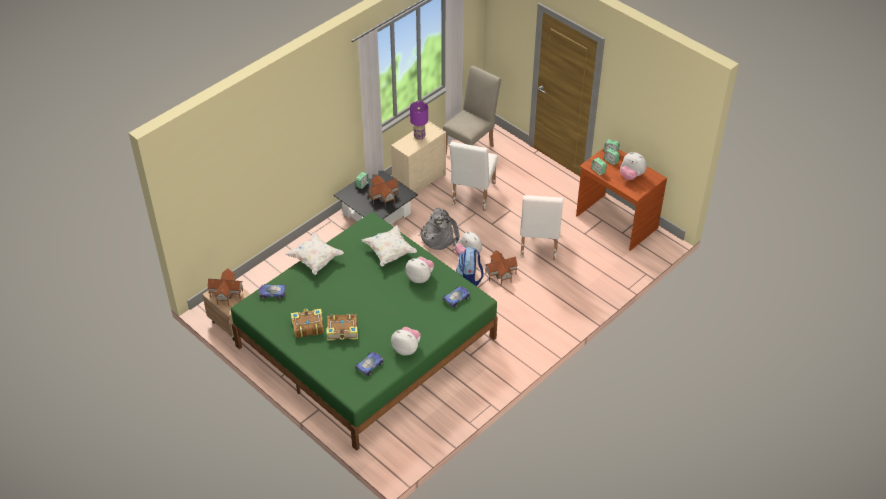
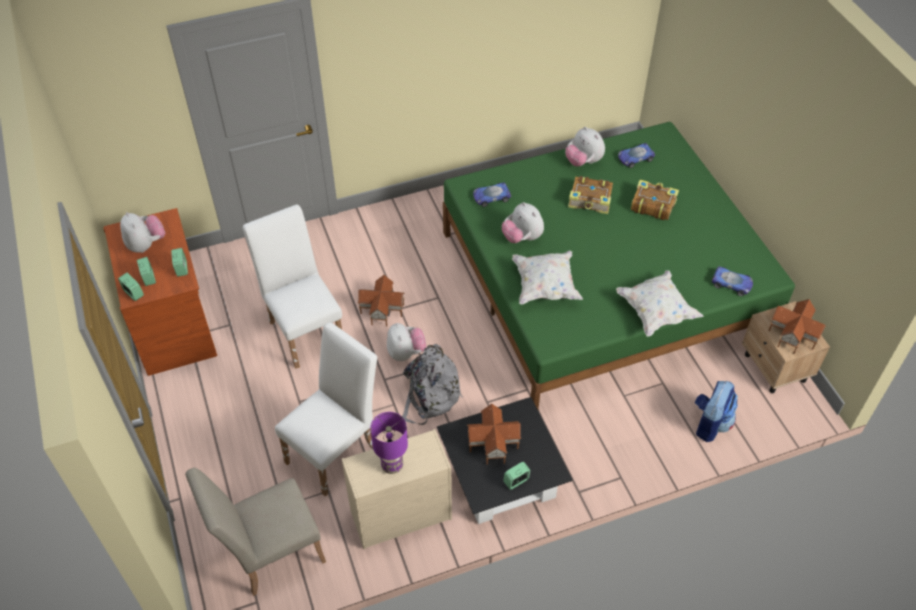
camera: 155 degrees left, 5 degrees up
book [291,309,324,338] -> book moved to [568,176,613,214]
backpack [456,247,483,287] -> backpack moved to [695,381,738,442]
white chair [520,195,563,260] -> white chair turned 60 degrees counterclockwise [243,204,342,368]

